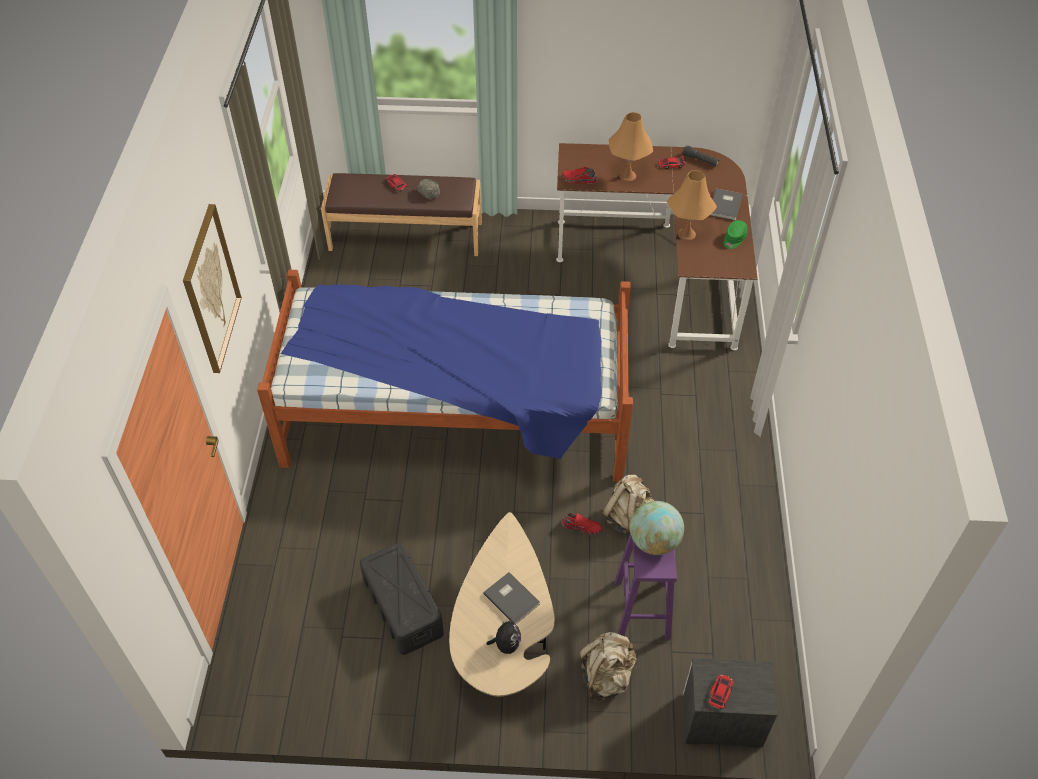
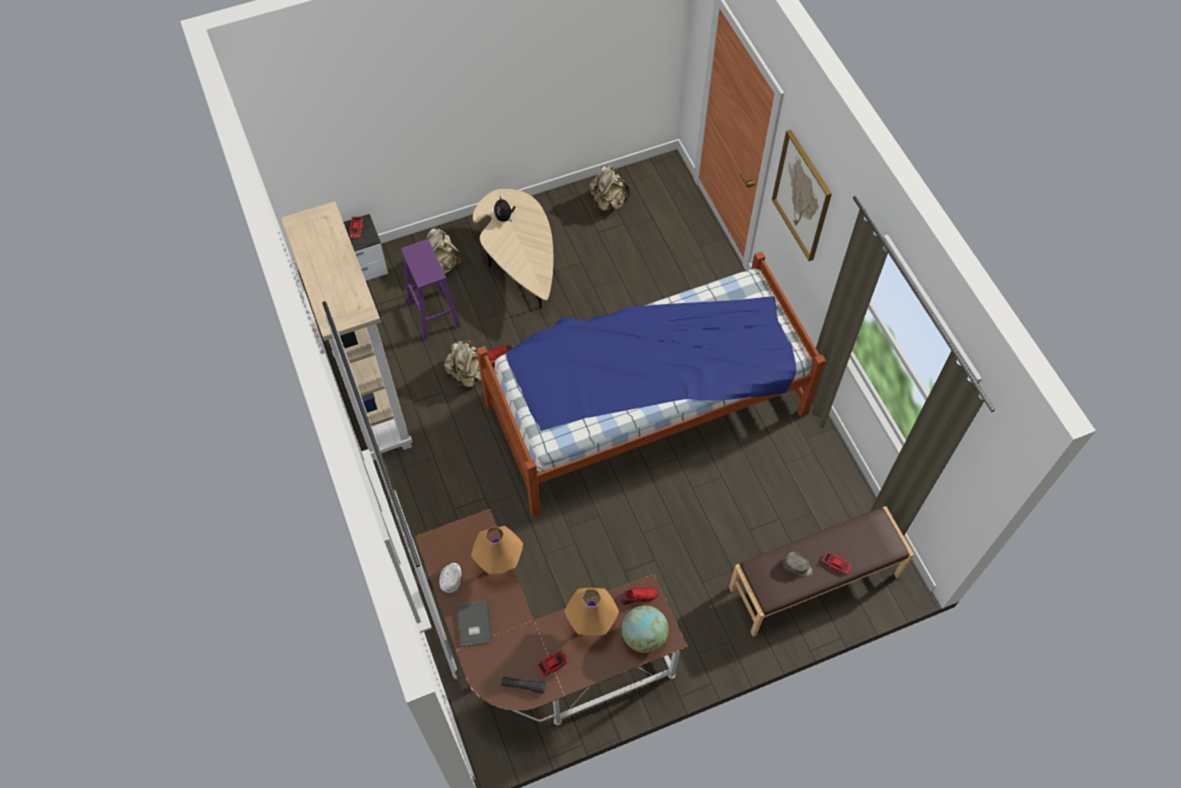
camera: 155 degrees right, 10 degrees up
black storage box [360,543,444,655] -> none
grey book [483,572,540,624] -> none
globe [630,501,684,555] -> globe moved to [622,605,669,653]
green cap [724,220,748,249] -> white cap [439,563,461,593]
none -> beige bookcase [281,201,413,461]
none -> beige backpack [590,166,630,212]

